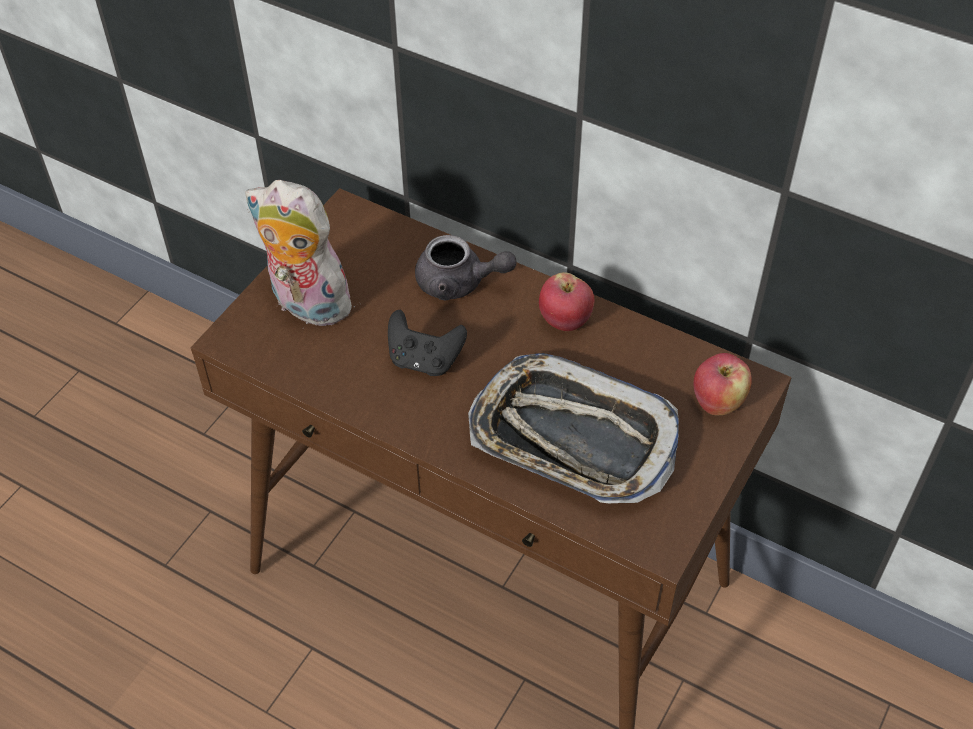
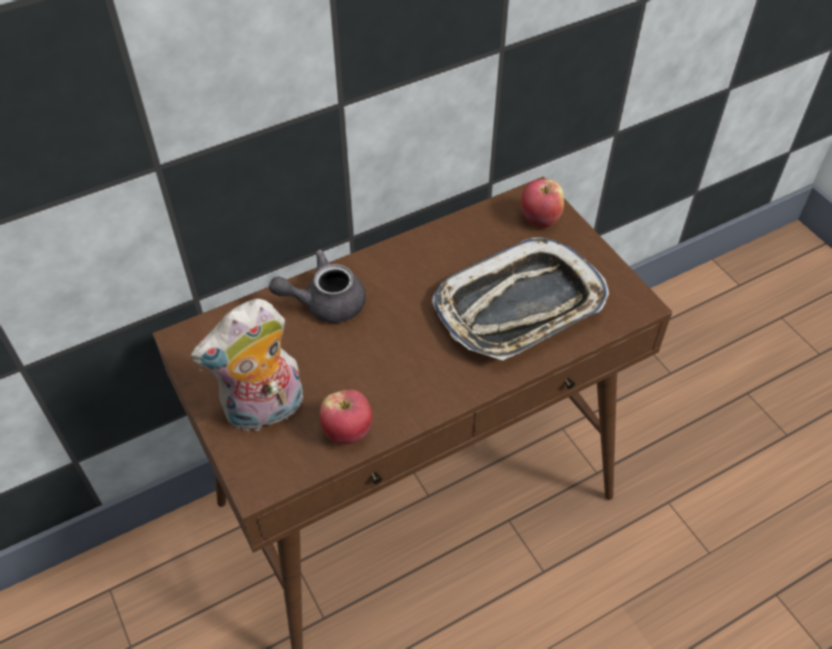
camera: 60 degrees left, 0 degrees up
black game controller [388,310,467,376] -> none
grey teapot [415,235,517,300] -> grey teapot turned 150 degrees counterclockwise [269,250,366,323]
apple [539,272,594,331] -> apple moved to [320,389,373,444]

